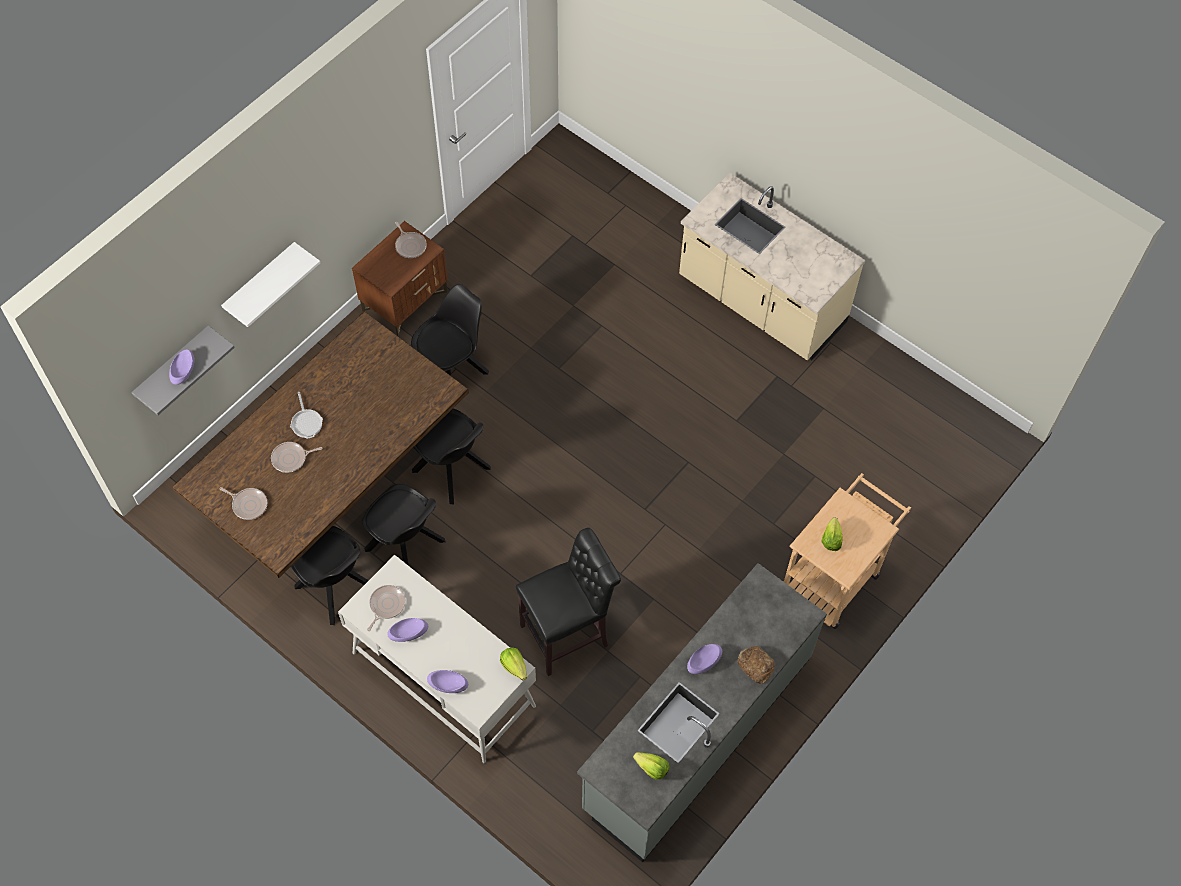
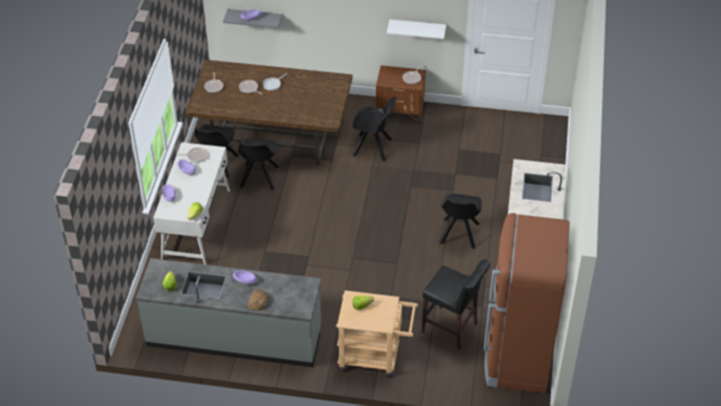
camera: 60 degrees right, 15 degrees down
white shelf [221,242,320,327] -> white shelf moved to [387,19,446,39]
black chair [412,408,491,504] -> black chair moved to [439,193,482,249]
black stool [516,528,621,676] -> black stool moved to [422,259,490,349]
none -> brown fridge [484,213,570,394]

